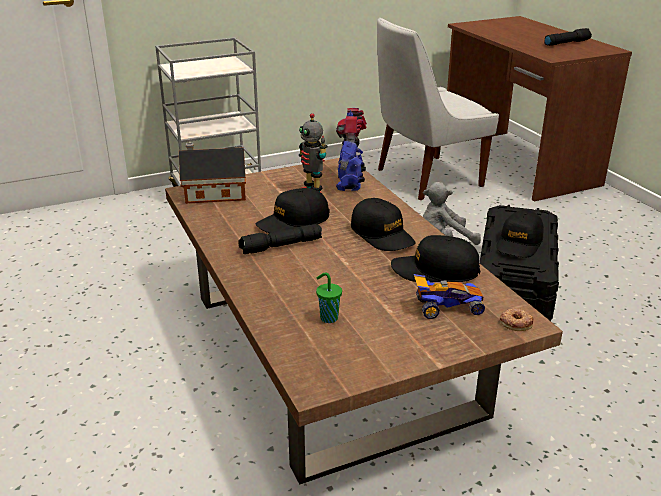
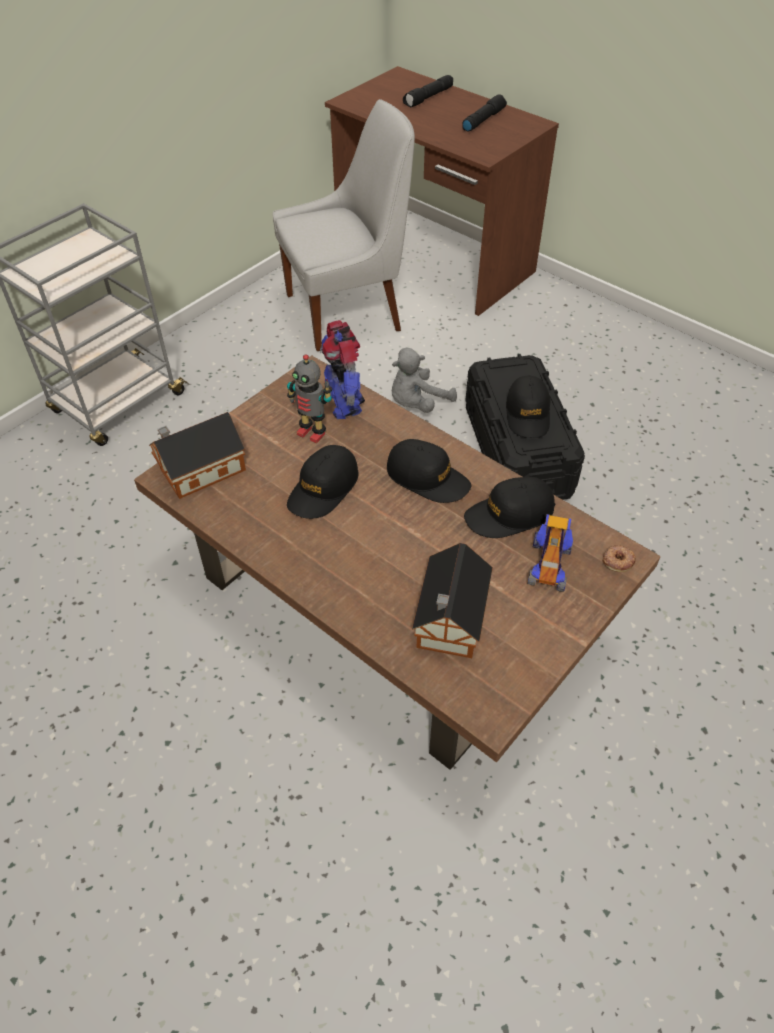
camera: 25 degrees left, 20 degrees up
black flashlight [238,224,322,254] -> black flashlight moved to [403,75,453,107]
green cup [316,273,342,323] -> toy house [412,543,493,658]
white chair [377,18,499,200] -> white chair turned 150 degrees counterclockwise [273,99,415,351]
toy car [414,274,485,319] -> toy car turned 135 degrees clockwise [528,514,573,592]

